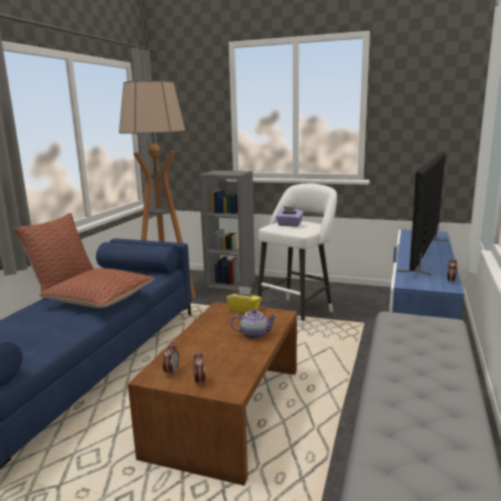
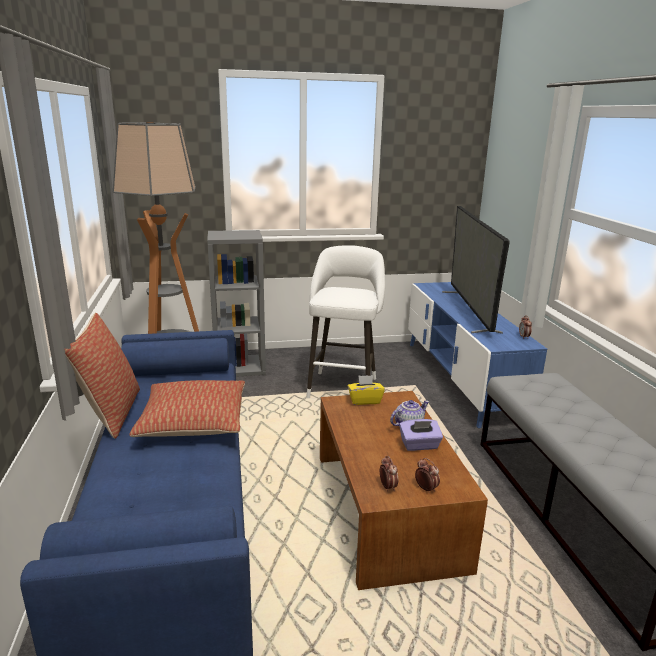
camera: 30 degrees left, 5 degrees up
purple tissue box [276,206,303,227] -> purple tissue box moved to [399,419,443,451]

